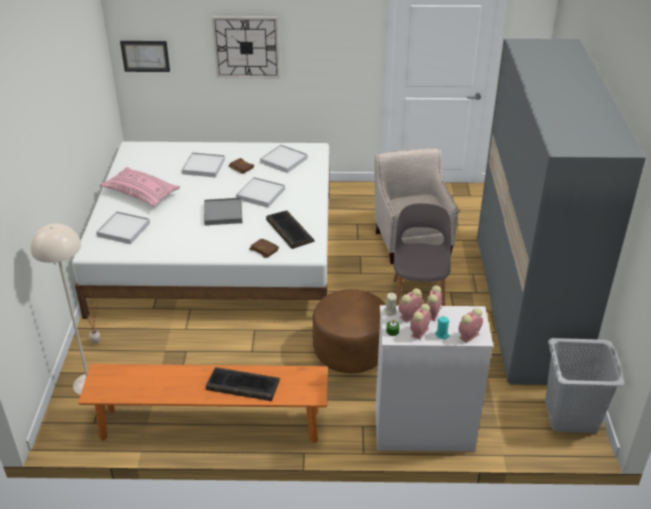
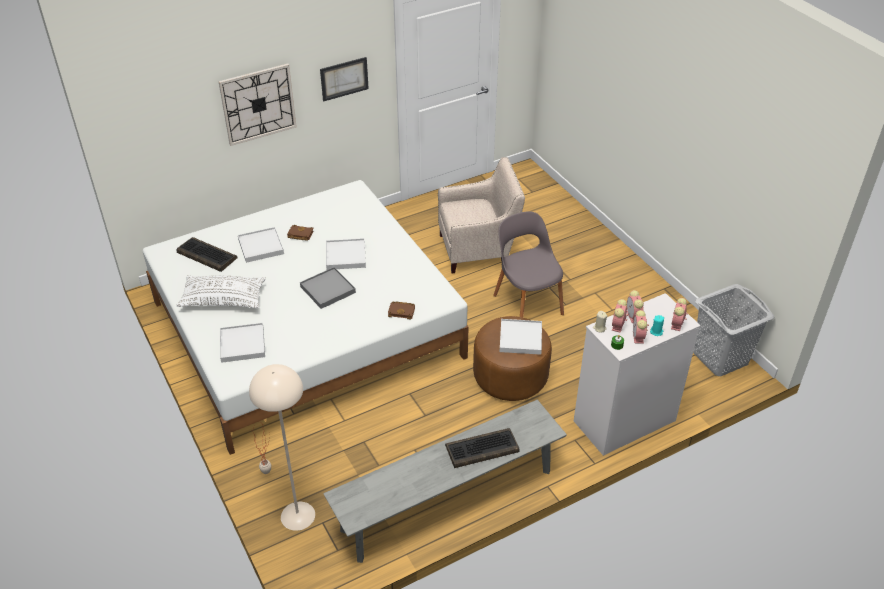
camera: 30 degrees left, 5 degrees up
orange bench [78,364,328,443] -> grey bench [323,400,567,563]
pink pillow [100,167,180,207] -> white pillow [176,275,266,309]
picture [120,41,170,72] -> picture moved to [320,57,369,101]
white tray [260,144,308,173] -> white tray moved to [500,319,542,355]
keyboard [266,211,314,249] -> keyboard moved to [176,237,238,272]
beige armchair [375,148,458,264] -> beige armchair turned 120 degrees clockwise [438,157,525,273]
grey wardrobe [477,39,646,385] -> none

